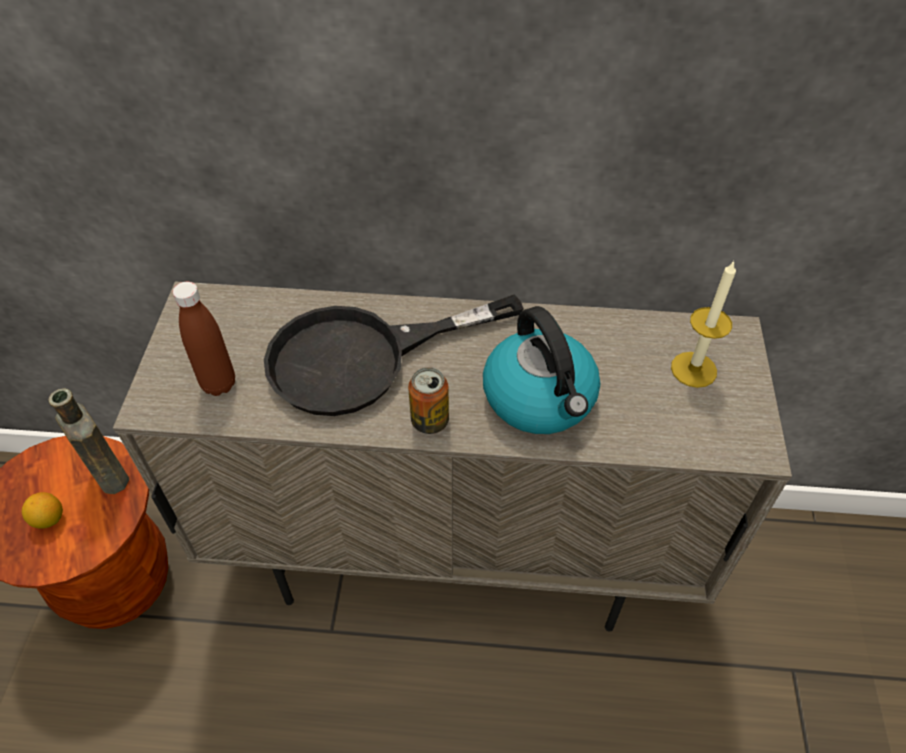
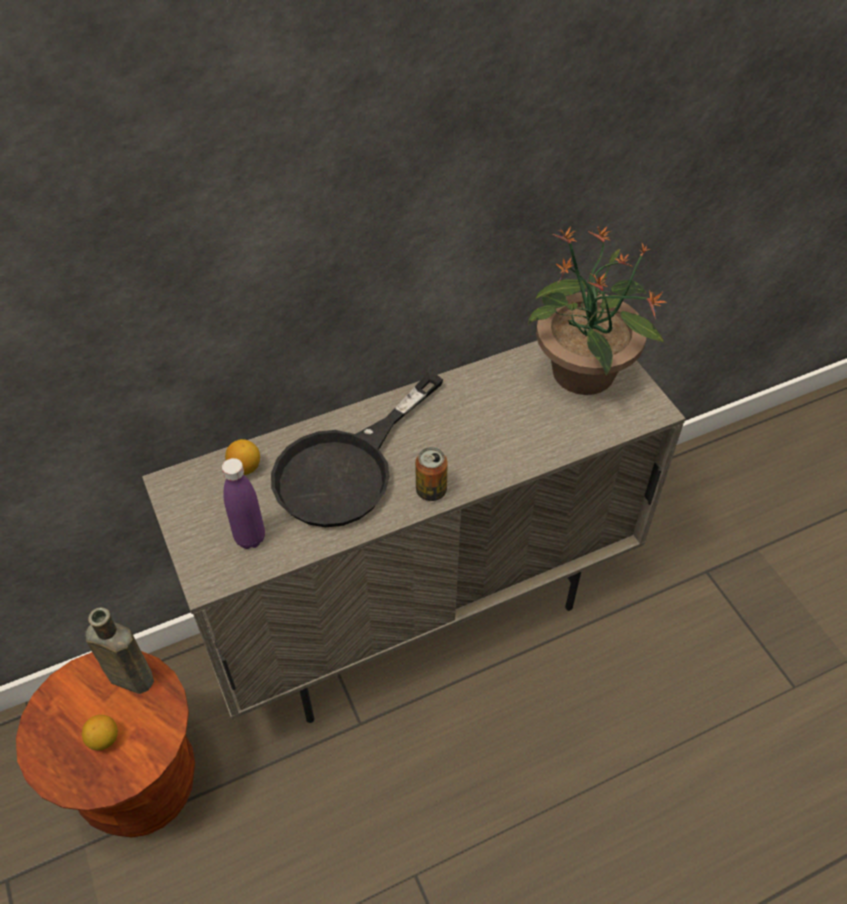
camera: 30 degrees left, 0 degrees up
brown bottle [173,282,235,396] -> purple bottle [222,458,265,549]
kettle [483,306,600,434] -> none
candle [671,260,736,388] -> potted plant [528,226,668,395]
none -> lemon [225,439,260,475]

